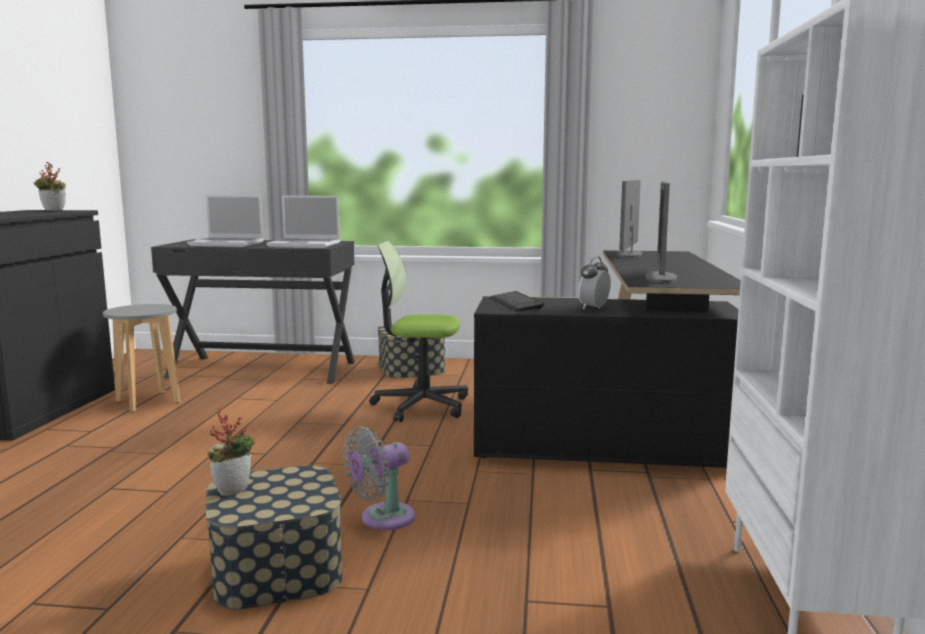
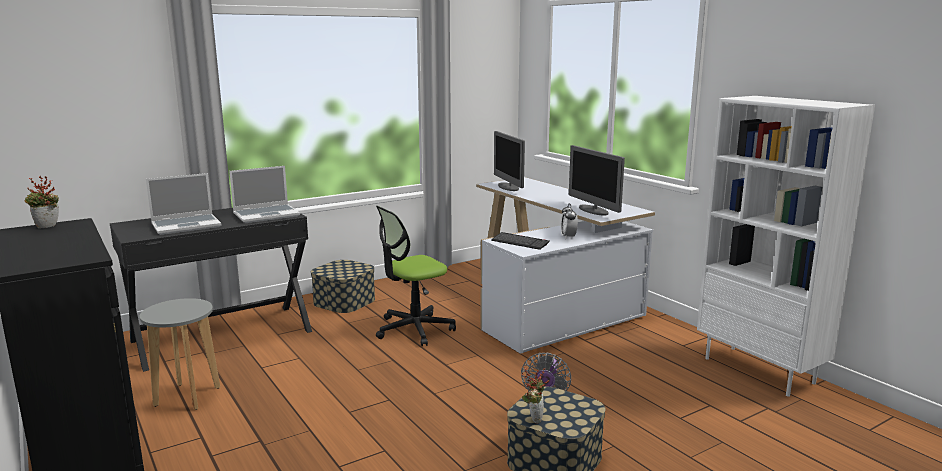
camera: 40 degrees left, 5 degrees up
black desk [474,250,741,469] -> white desk [476,177,655,354]

